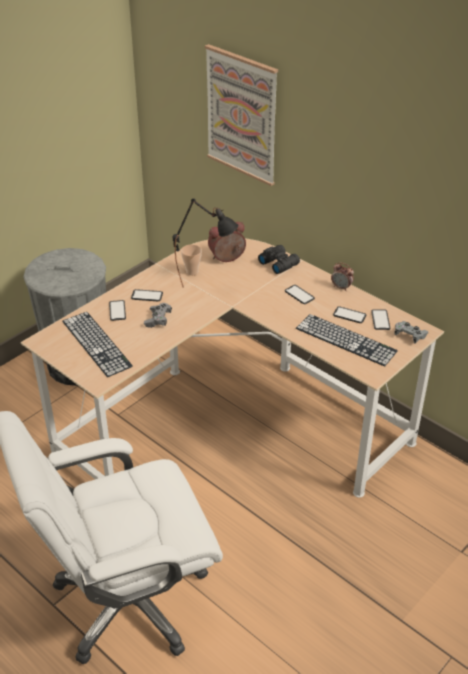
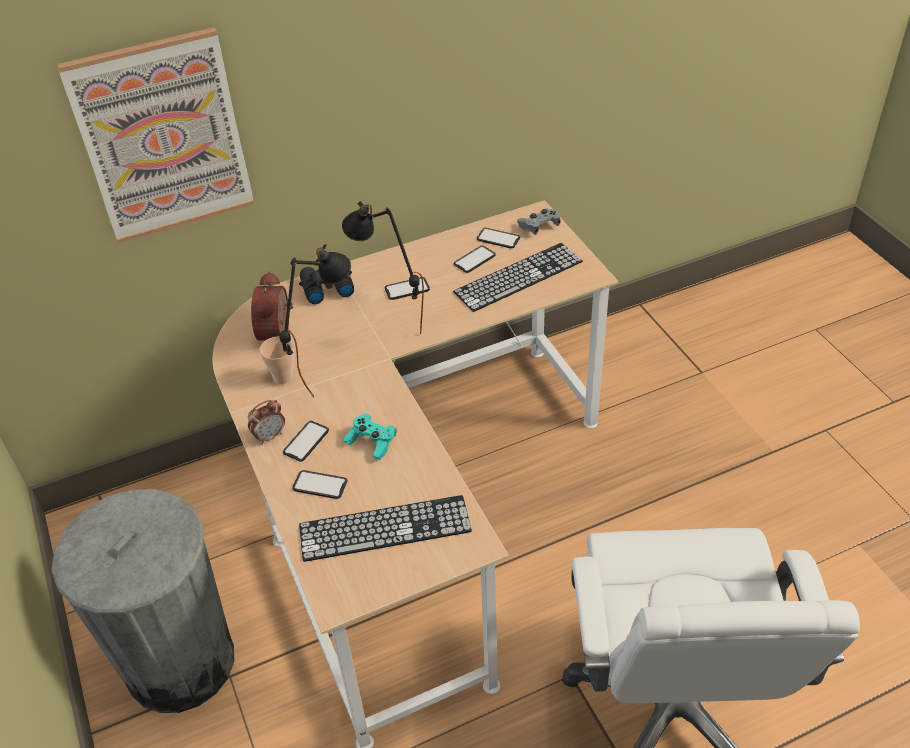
camera: 65 degrees left, 5 degrees up
grey game controller [144,303,172,328] -> turquoise game controller [343,414,397,460]
alarm clock [331,262,354,291] -> alarm clock moved to [248,400,285,444]
none -> black table lamp [342,201,424,334]

